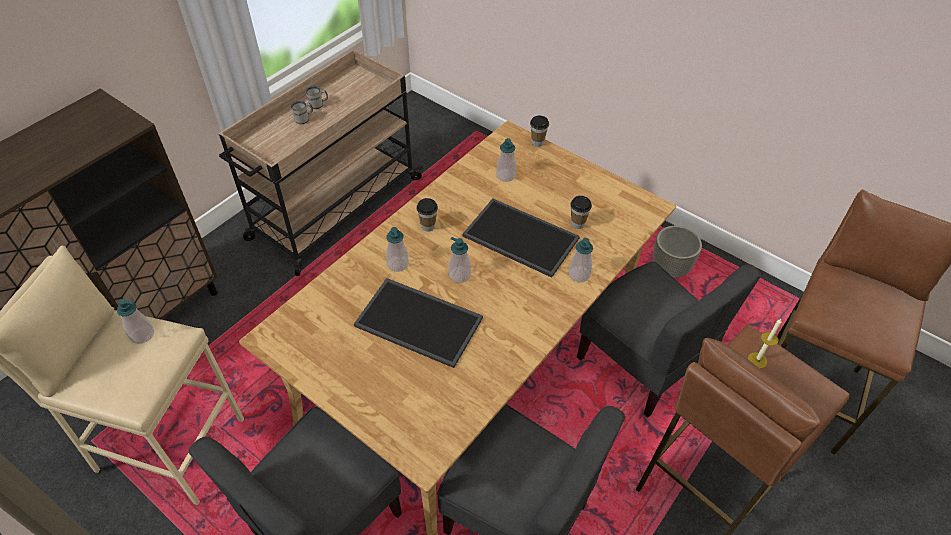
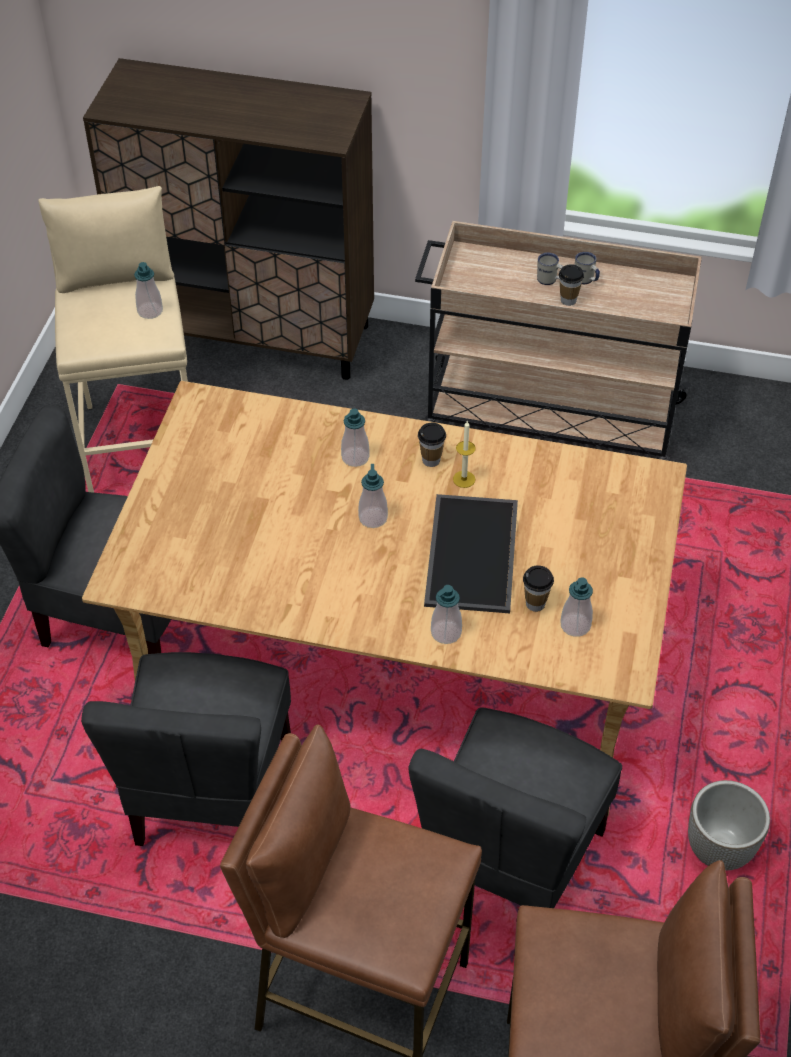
camera: 65 degrees right, 0 degrees up
tray [354,278,483,368] -> none
soap dispenser [496,138,516,182] -> soap dispenser moved to [560,577,593,637]
cup [530,116,549,147] -> cup moved to [559,264,584,306]
candle [748,319,782,369] -> candle moved to [453,421,476,488]

